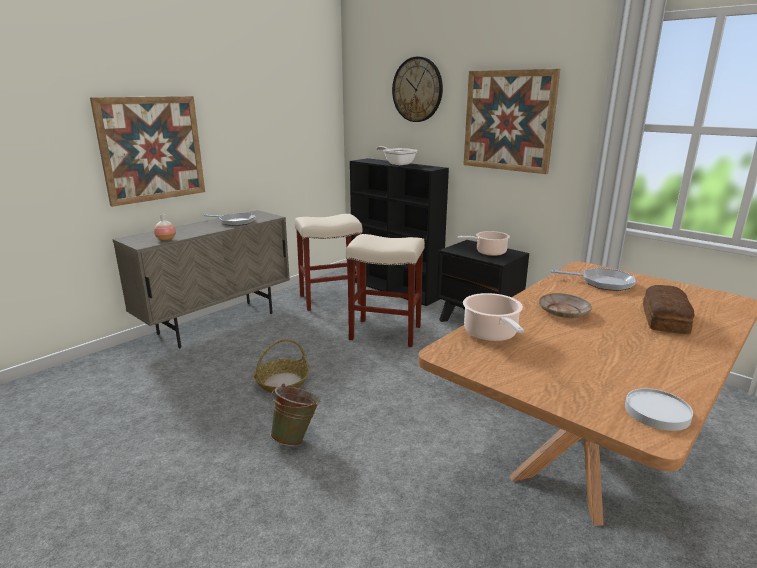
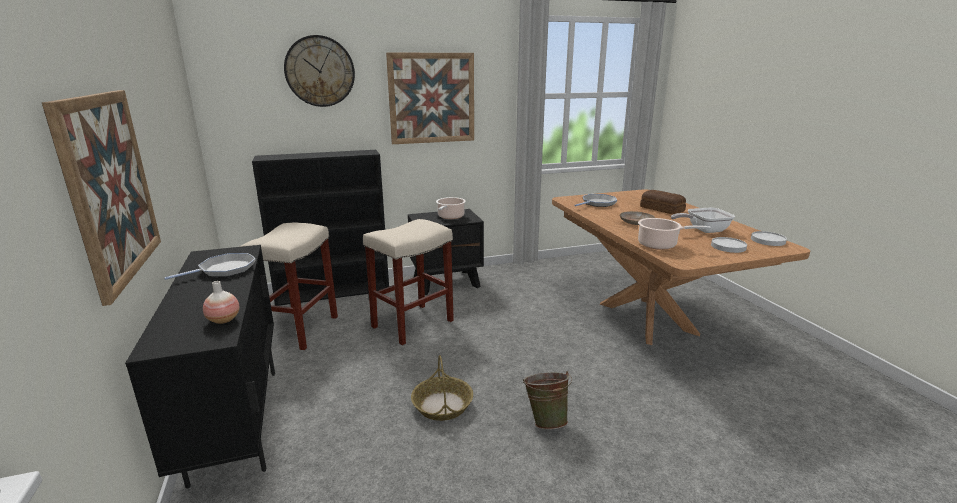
camera: 60 degrees left, 0 degrees up
beige cabinet [112,210,290,349] -> black cabinet [125,245,275,489]
frying pan [376,146,417,165] -> frying pan moved to [671,208,735,233]
none -> white plate [711,237,747,253]

